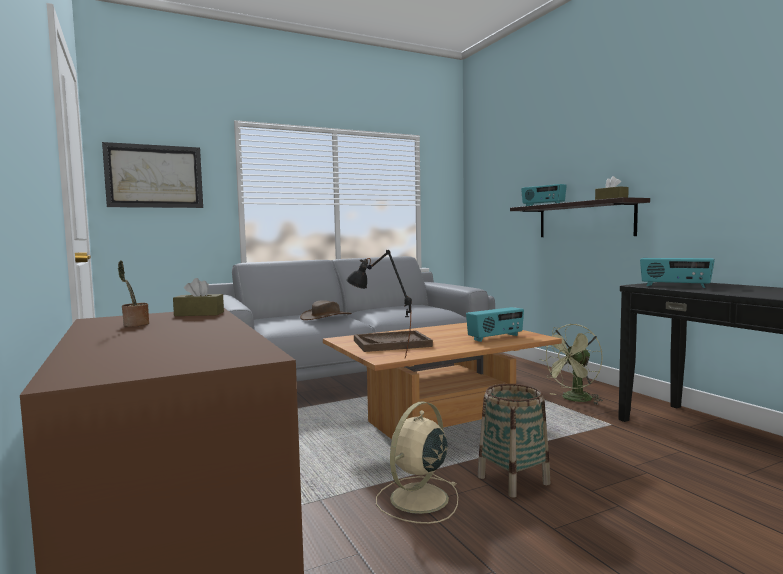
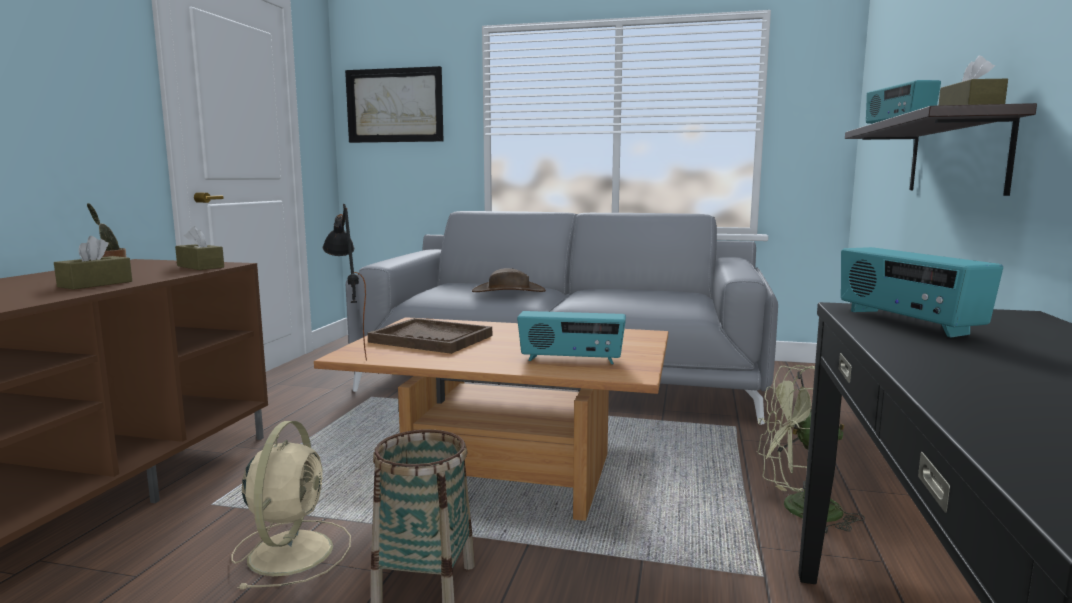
camera: 40 degrees right, 5 degrees up
beige fan [376,401,458,524] -> beige fan turned 105 degrees clockwise [231,421,351,590]
none -> brown tissue box [54,236,132,289]

